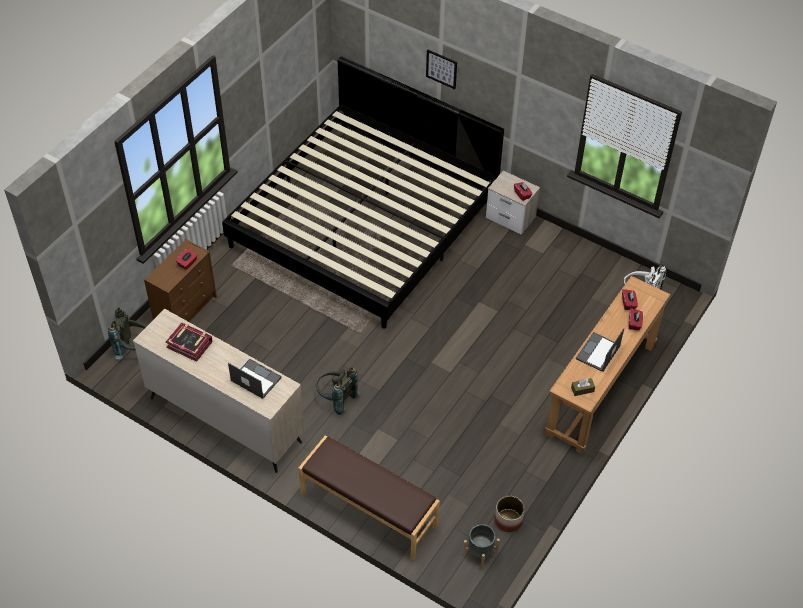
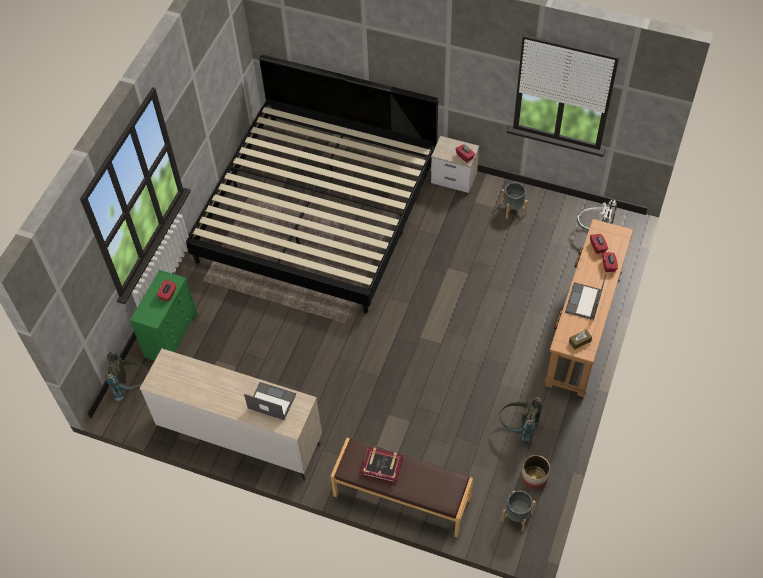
camera: 10 degrees left, 5 degrees up
brown dresser [144,239,217,322] -> green dresser [130,270,198,361]
book [165,322,213,362] -> book moved to [361,447,403,485]
grey backpack [316,367,359,415] -> grey backpack moved to [499,397,542,443]
picture [426,49,457,89] -> none
none -> grey planter [501,182,527,219]

